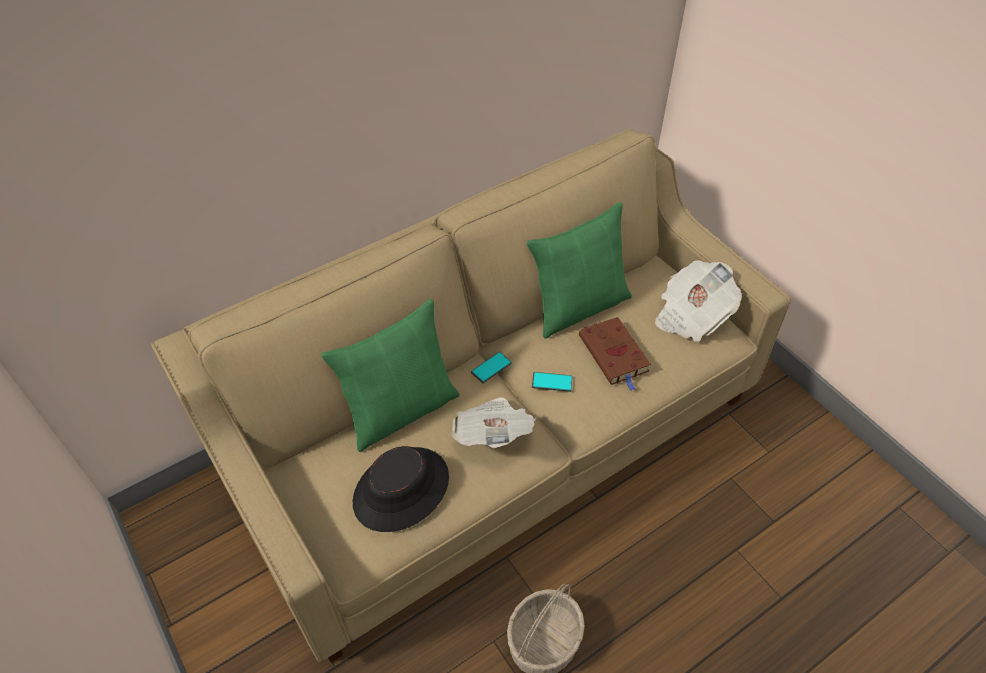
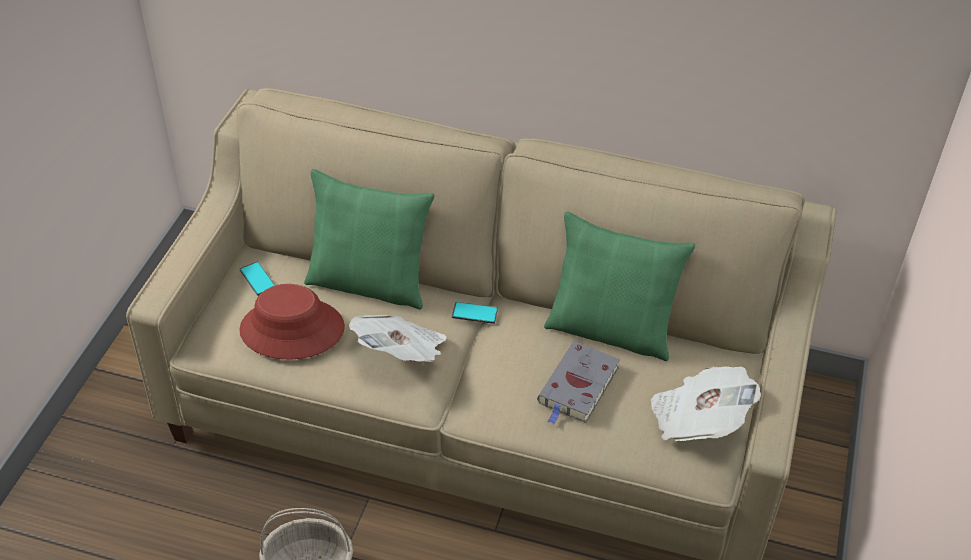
camera: 50 degrees right, 5 degrees down
black hat [353,446,449,532] -> red hat [240,284,345,360]
phone [532,372,572,392] -> phone moved to [240,261,275,296]
brown book [579,317,651,391] -> grey book [537,341,620,425]

